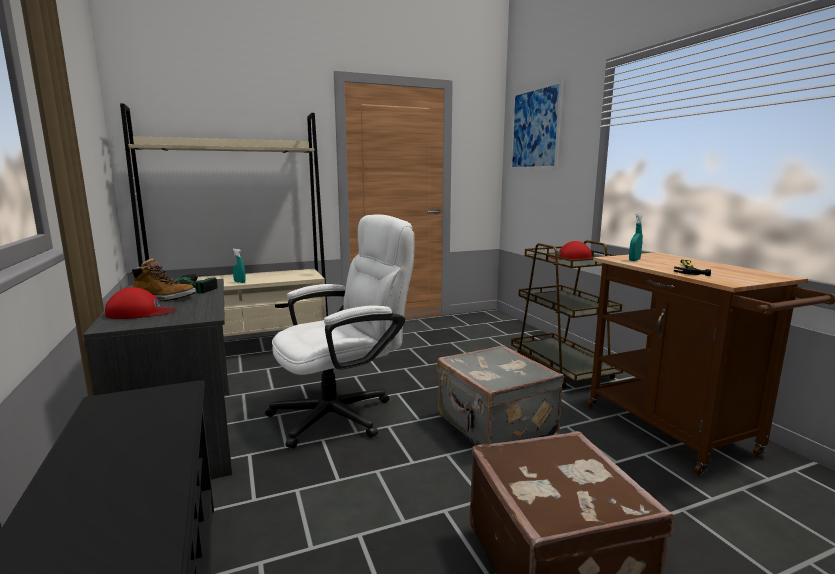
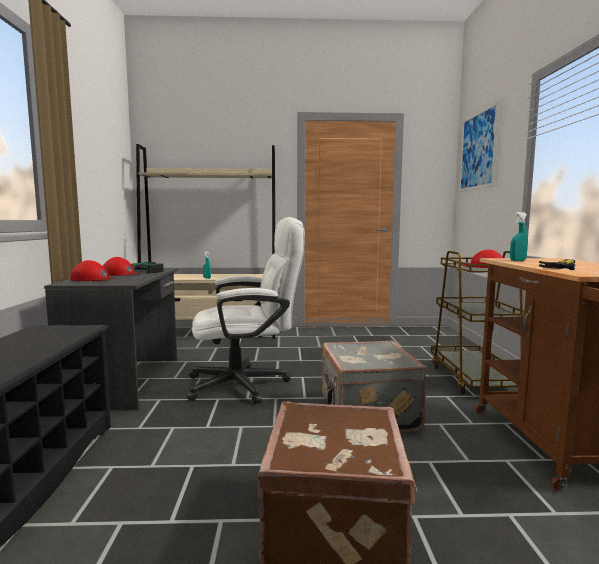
camera: 20 degrees right, 5 degrees down
boot [131,259,196,301] -> red cap [103,257,140,276]

